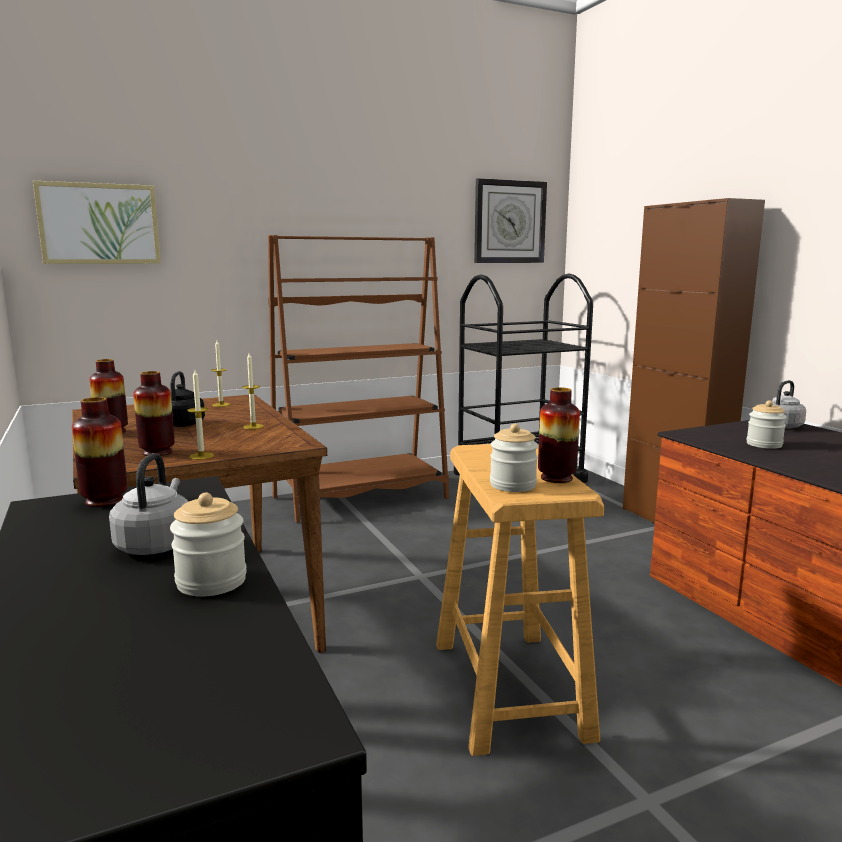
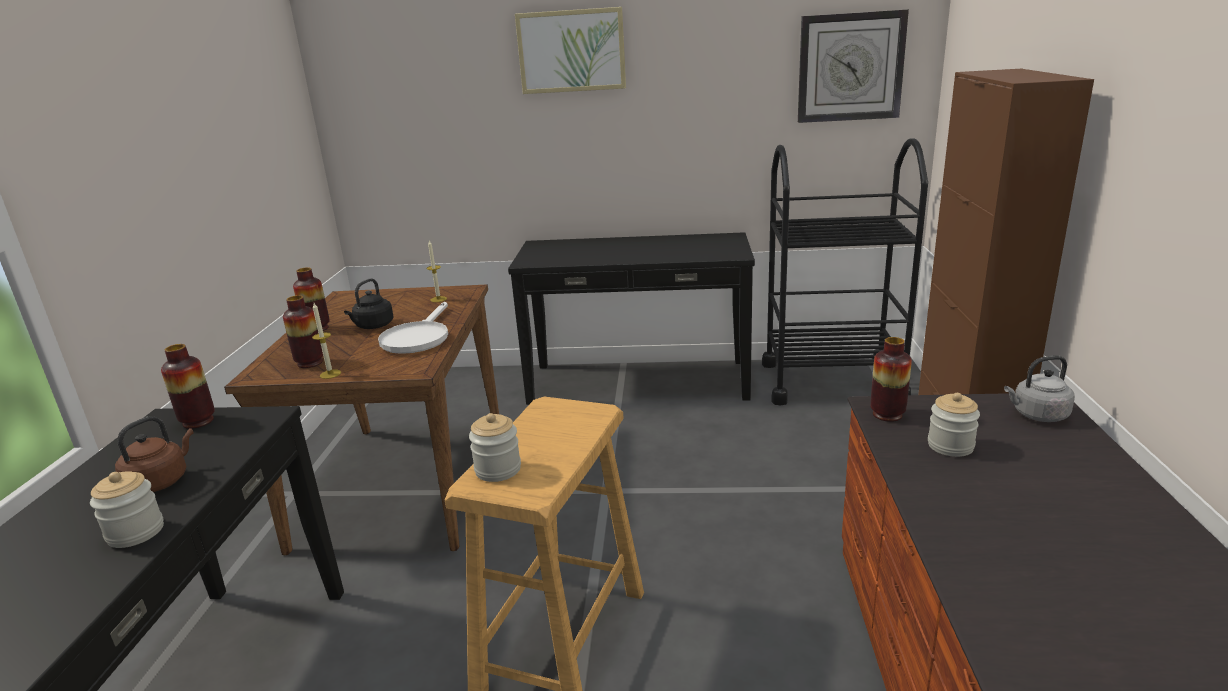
camera: 30 degrees right, 10 degrees up
picture [33,181,161,264] -> picture moved to [515,7,626,94]
grey kettle [109,453,188,555] -> brown kettle [115,416,194,492]
candle [242,353,264,429] -> white frying pan [378,302,448,354]
brown bookcase [268,235,449,523] -> black console table [508,232,755,405]
vase [538,387,580,483] -> vase moved to [870,337,912,422]

